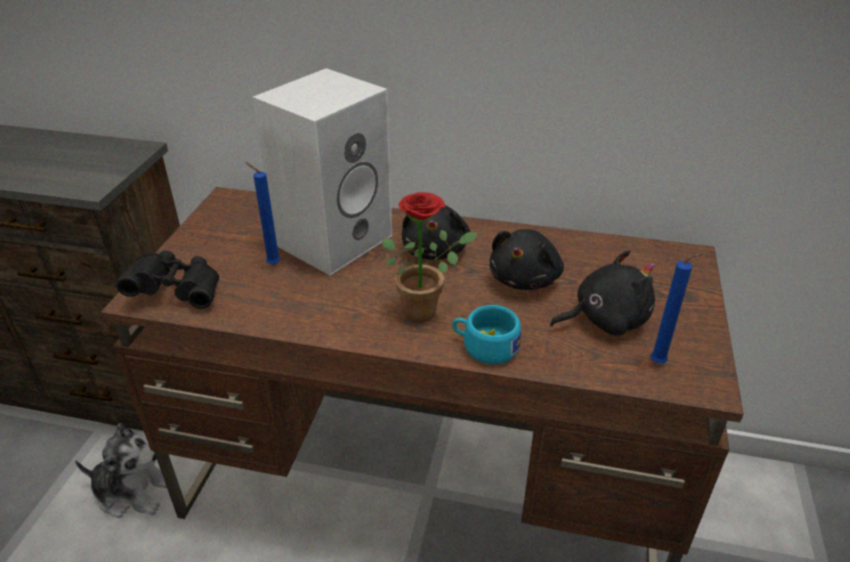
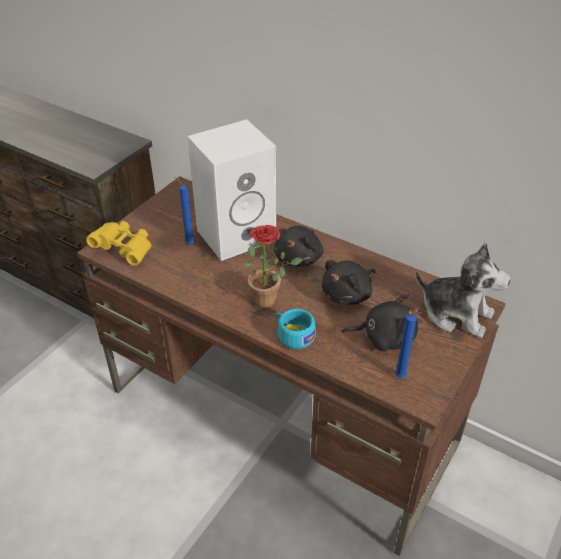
camera: 20 degrees right, 5 degrees up
plush toy [75,423,167,518] -> plush toy moved to [416,243,510,338]
black binoculars [116,250,219,309] -> yellow binoculars [86,221,151,266]

